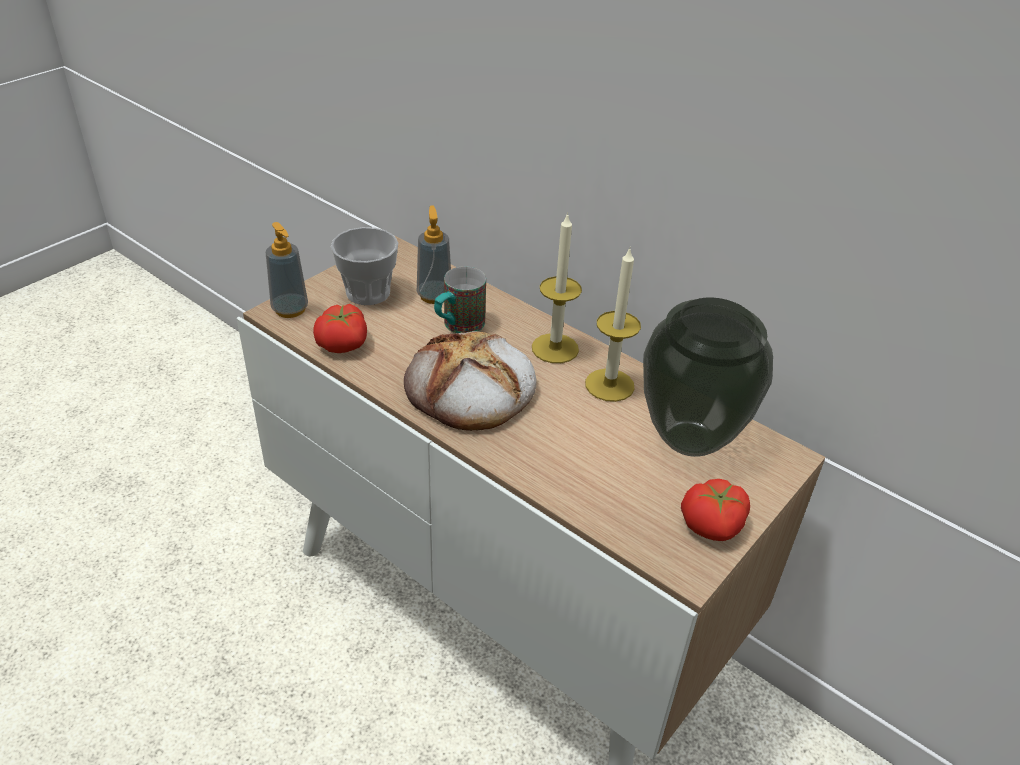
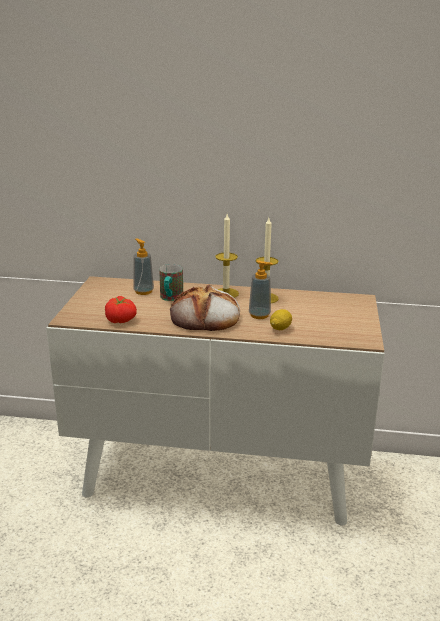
camera: 30 degrees left, 15 degrees down
soap dispenser [266,222,308,318] -> soap dispenser moved to [249,260,273,319]
cup [331,227,398,305] -> none
vase [643,298,773,457] -> none
tomato [681,479,750,541] -> none
none -> lemon [270,309,292,330]

